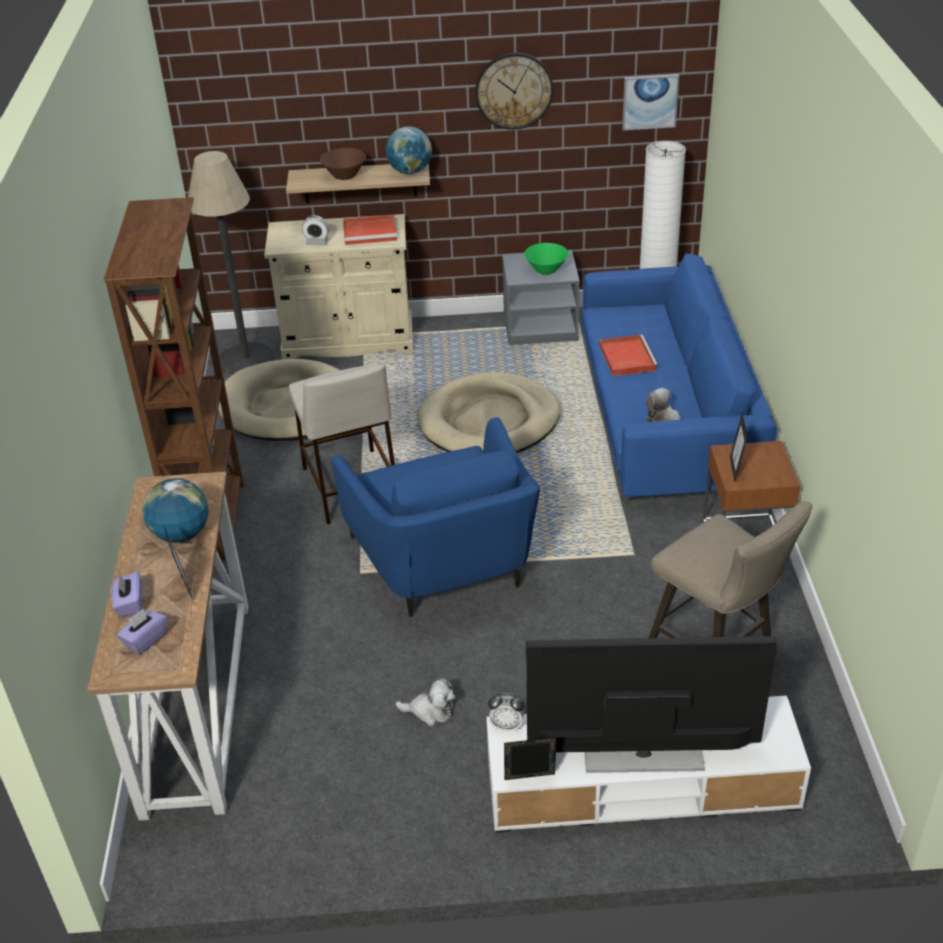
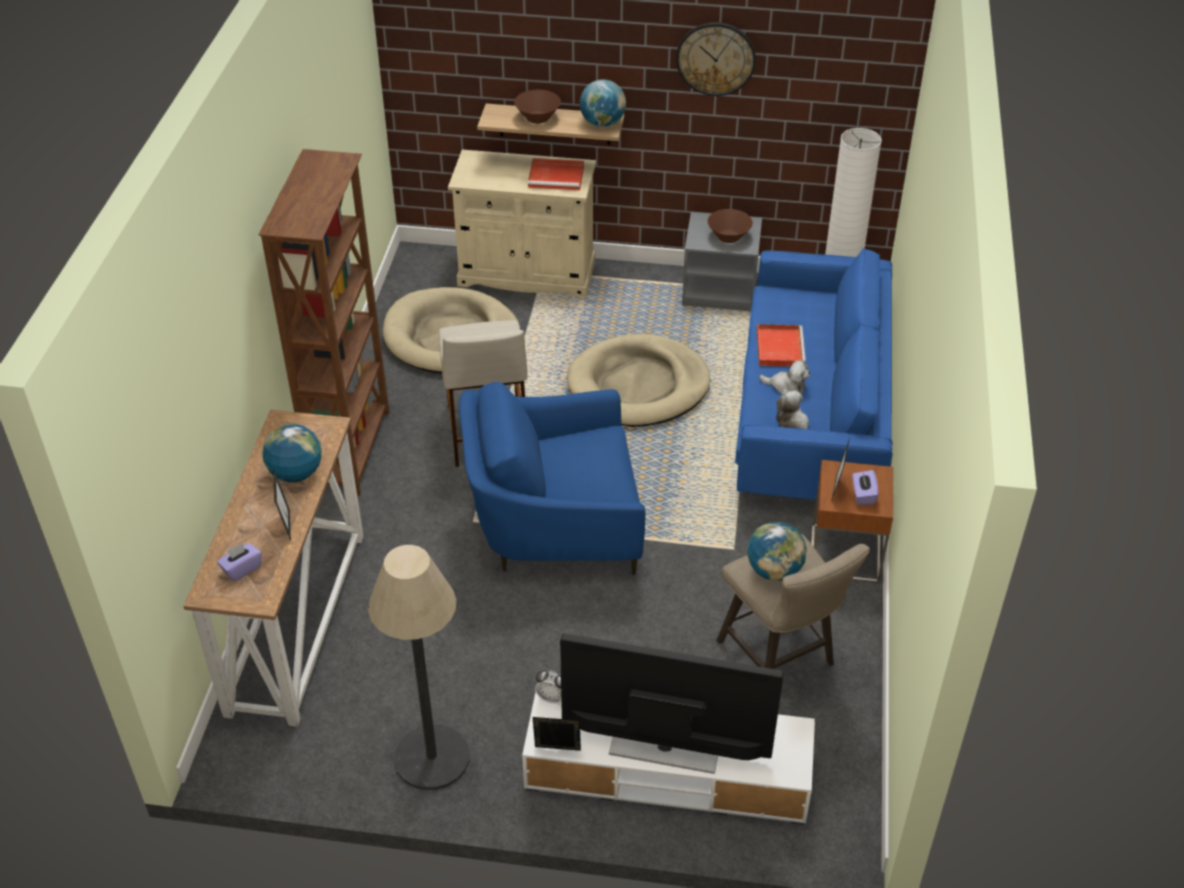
camera: 10 degrees right, 5 degrees up
purple tissue box [112,571,142,617] -> purple tissue box moved to [852,470,879,505]
floor lamp [188,151,274,375] -> floor lamp moved to [368,545,470,790]
alarm clock [302,215,329,245] -> none
blue armchair [331,417,540,617] -> blue armchair turned 90 degrees clockwise [459,382,646,575]
plush toy [395,678,455,726] -> plush toy moved to [759,360,810,394]
green bowl [524,243,569,275] -> brown bowl [707,209,753,243]
picture [622,74,679,131] -> none
none -> globe [747,522,807,581]

